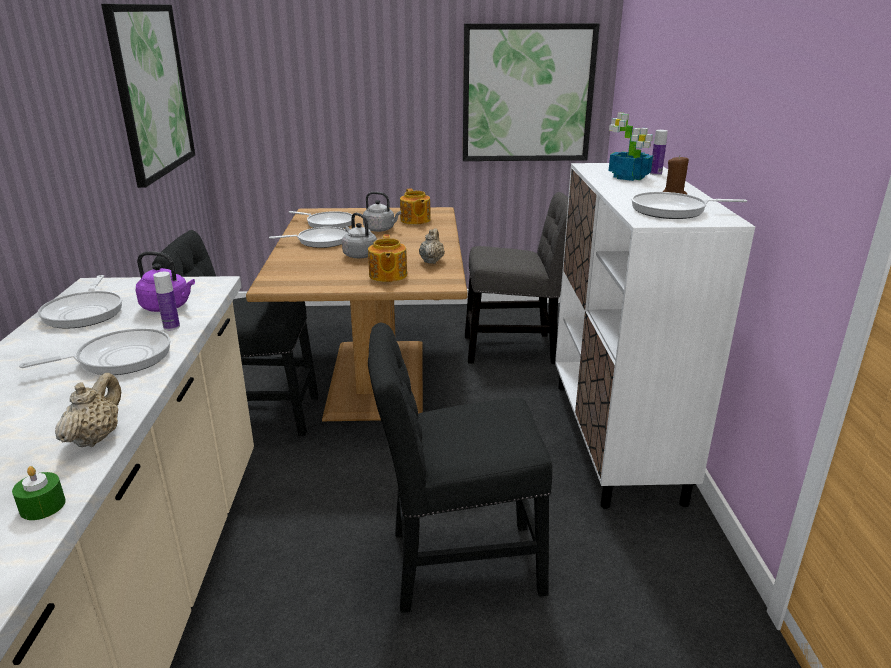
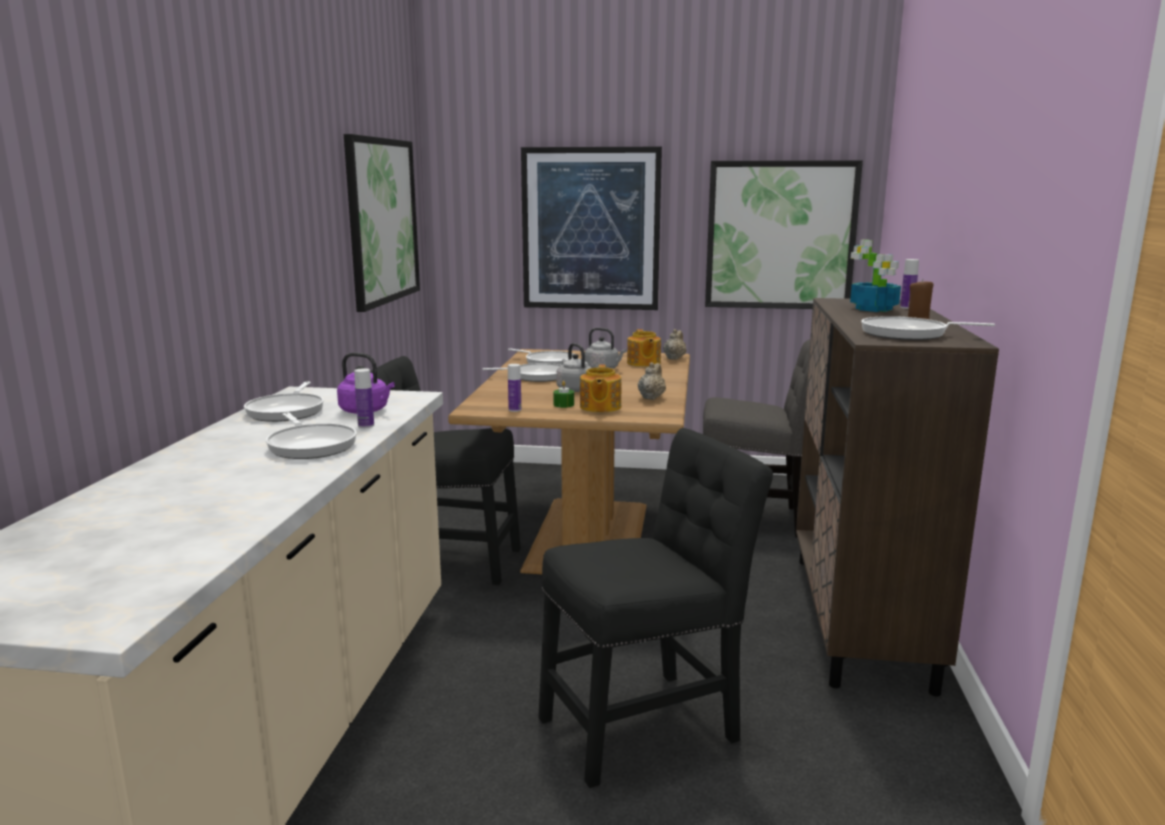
camera: 10 degrees right, 10 degrees down
green candle [12,466,66,520] -> green candle moved to [553,381,574,408]
frying pan [19,328,171,375] -> frying pan turned 75 degrees clockwise [266,413,357,459]
beige teapot [55,373,121,447] -> beige teapot moved to [663,329,687,360]
black chair [368,322,552,613] -> black chair turned 150 degrees clockwise [538,428,773,788]
white cabinet [555,163,755,509] -> brown cabinet [796,298,999,696]
none -> bottle [508,364,521,412]
none -> picture [521,147,662,310]

